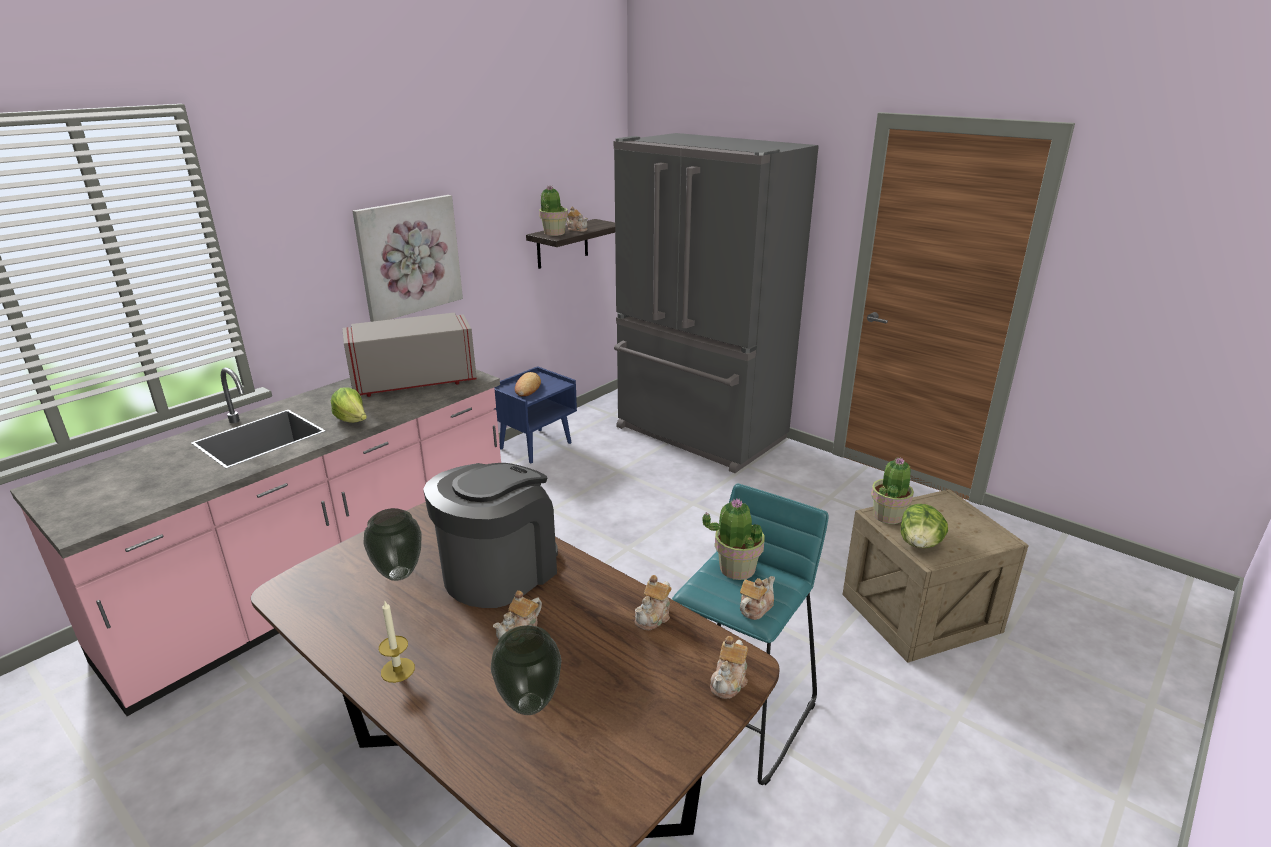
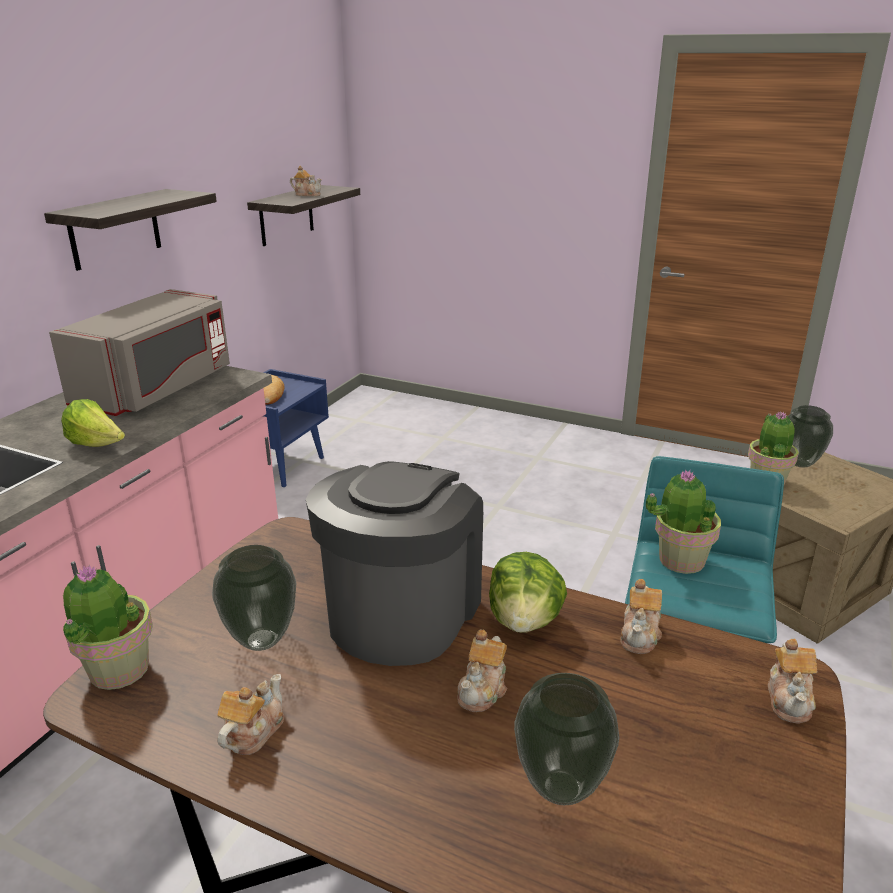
camera: 15 degrees left, 0 degrees up
grey microwave [342,313,476,397] -> grey microwave turned 150 degrees clockwise [49,289,230,416]
picture [352,195,463,322] -> shelf [44,189,217,271]
candle [379,601,415,683] -> none
potted plant [539,186,568,236] -> potted plant moved to [63,564,153,690]
grey fridge [614,133,819,473] -> none
teapot [740,576,775,620] -> teapot moved to [217,674,284,755]
lettuce [901,504,948,548] -> lettuce moved to [489,552,567,633]
none -> vase [787,405,833,468]

